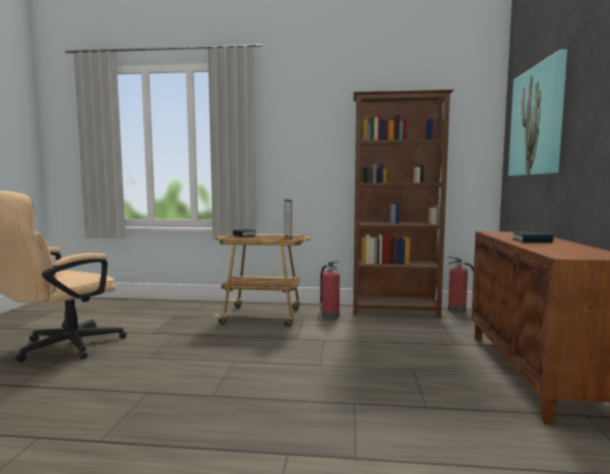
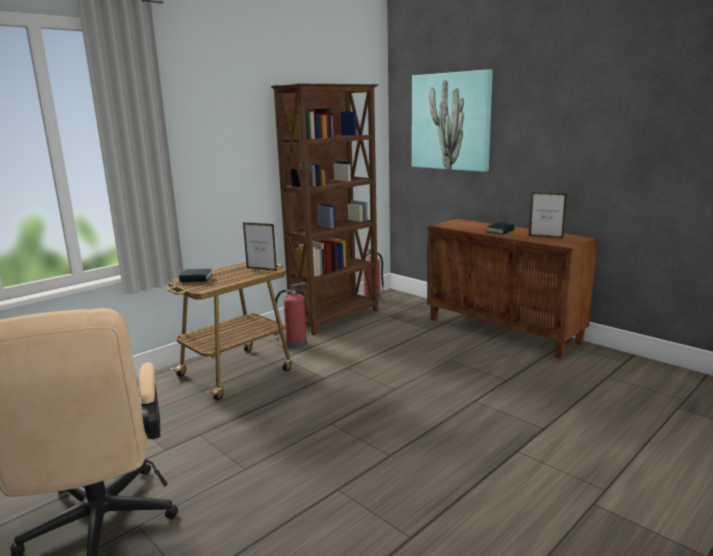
camera: 50 degrees left, 10 degrees up
none -> picture frame [529,192,567,238]

